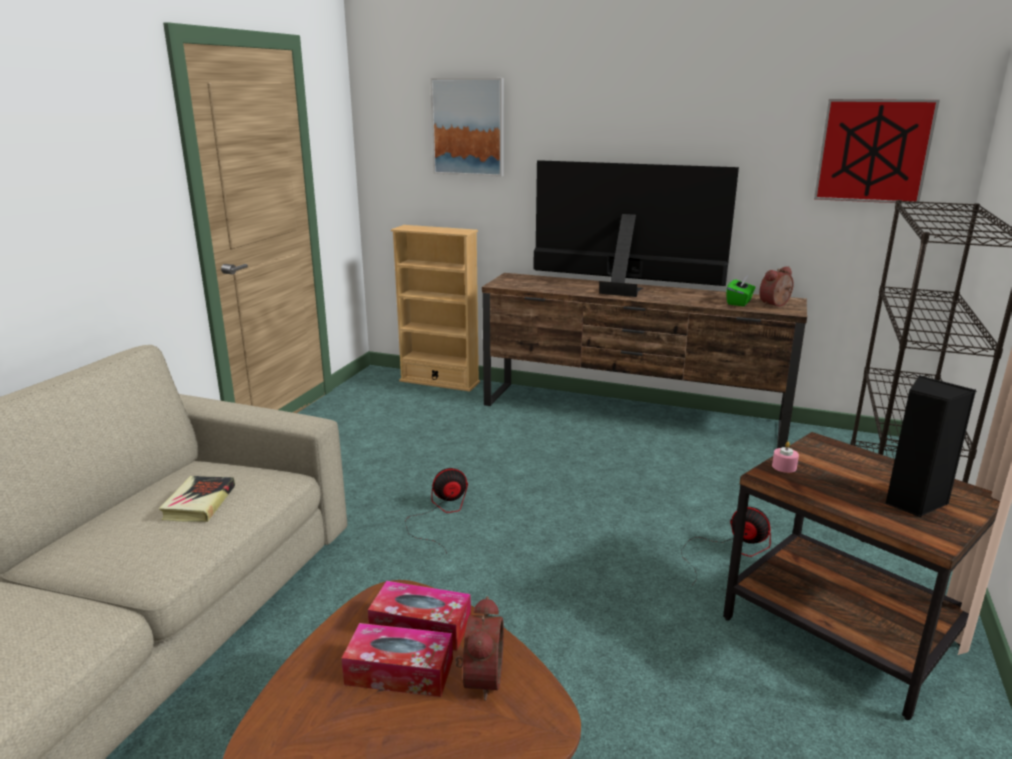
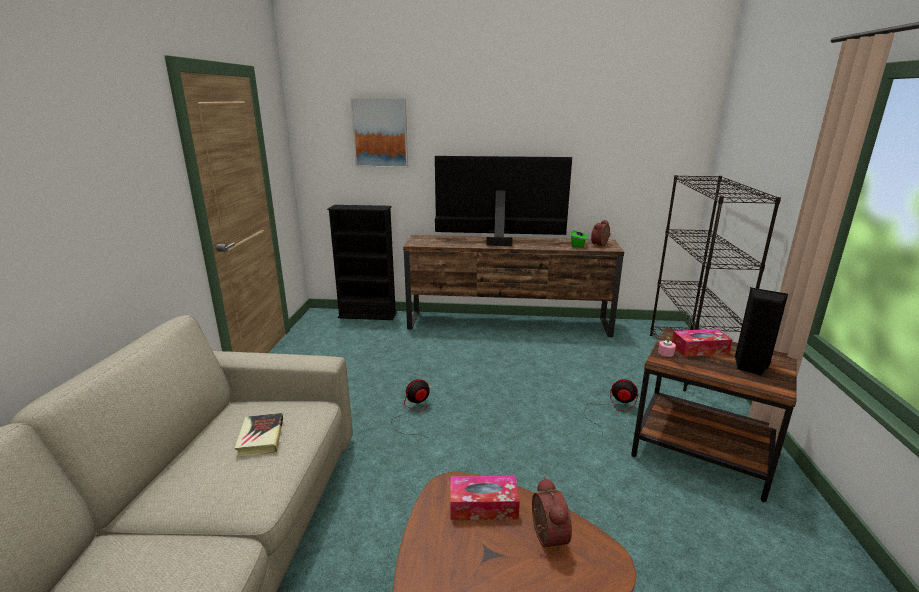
camera: 15 degrees left, 0 degrees up
tissue box [342,623,453,697] -> tissue box moved to [672,329,732,357]
beige bookcase [391,225,480,391] -> black bookcase [327,205,397,320]
picture [814,99,940,204] -> none

